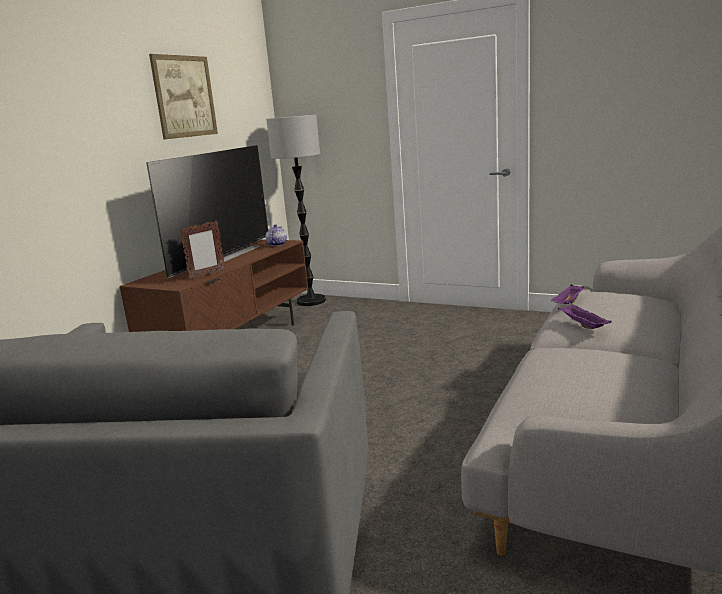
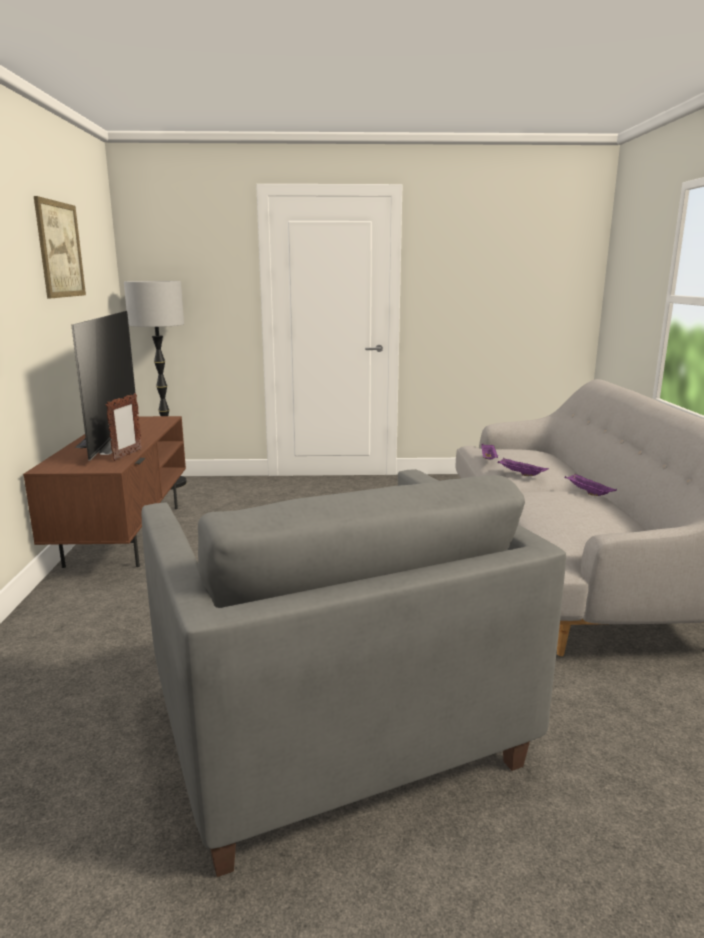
camera: 30 degrees left, 0 degrees up
teapot [266,224,287,246] -> none
none -> purple tray [564,473,617,496]

